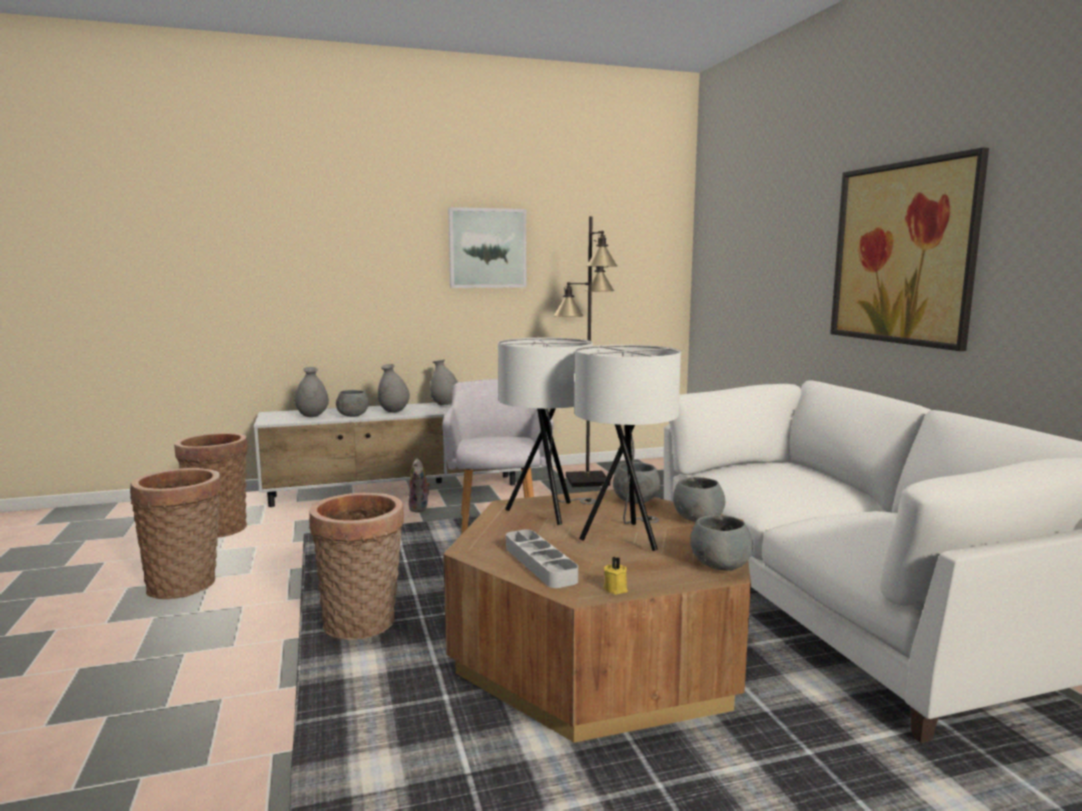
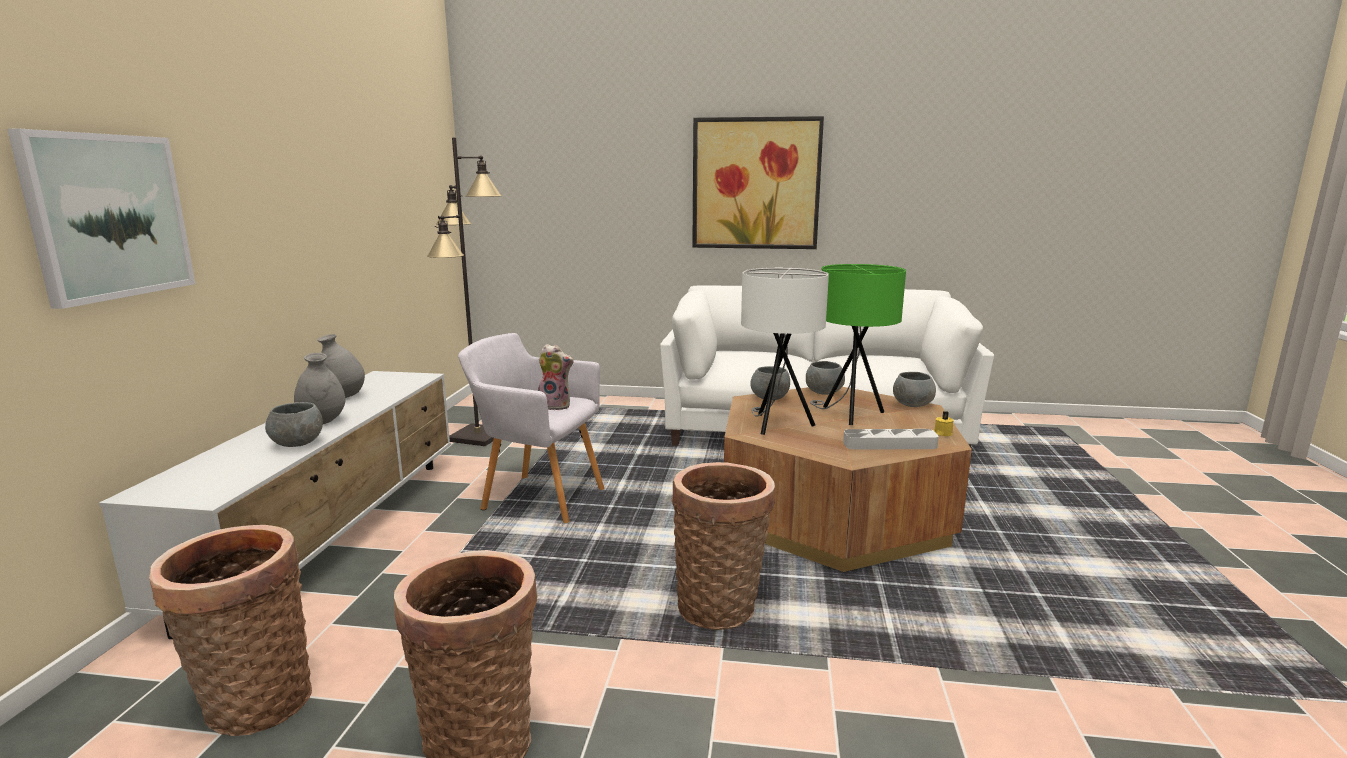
camera: 65 degrees left, 5 degrees up
grey vase [295,367,329,417] -> none
plush toy [408,458,431,512] -> plush toy moved to [538,344,573,410]
picture [448,207,526,288] -> picture moved to [7,129,195,309]
white table lamp [575,345,681,551] -> green table lamp [810,264,906,425]

